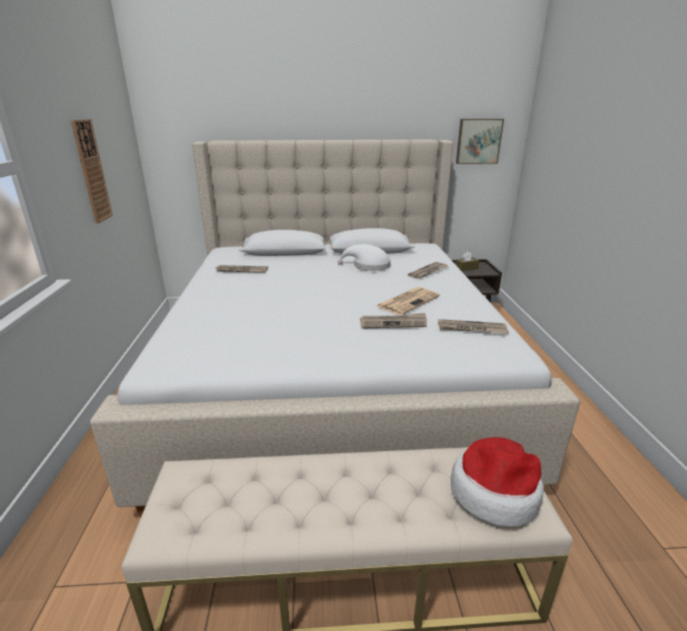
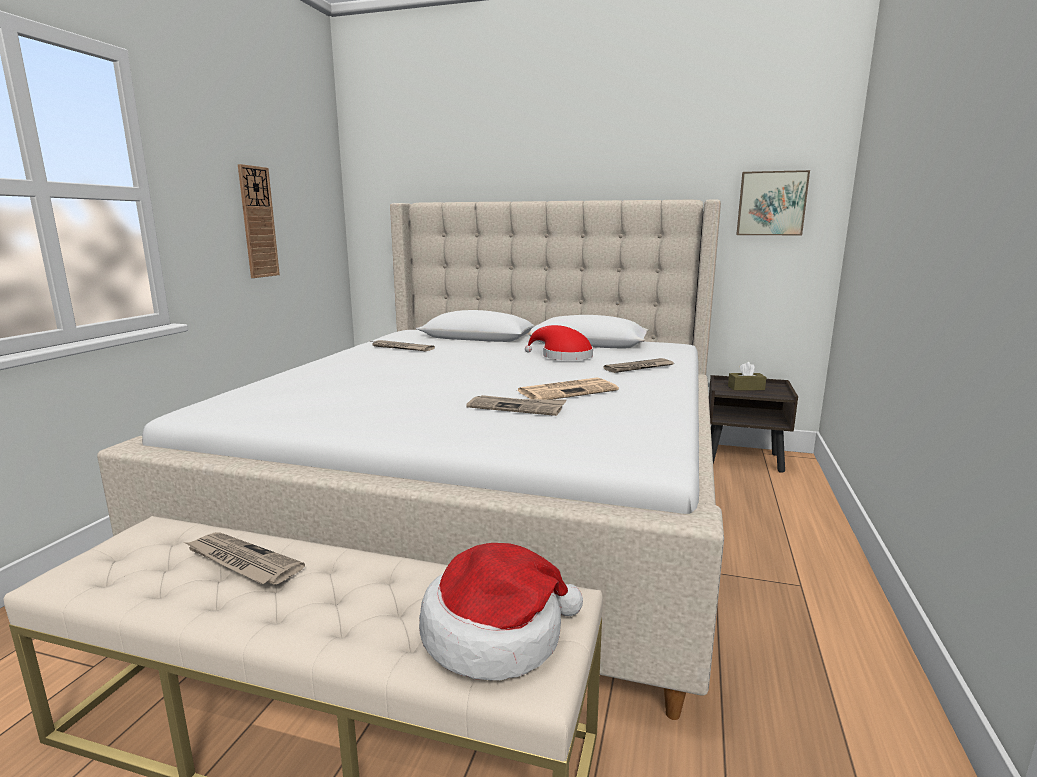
camera: 20 degrees right, 10 degrees down
white hat [338,244,390,271] -> red hat [525,325,593,360]
newspaper [438,319,509,334] -> newspaper moved to [184,532,305,585]

